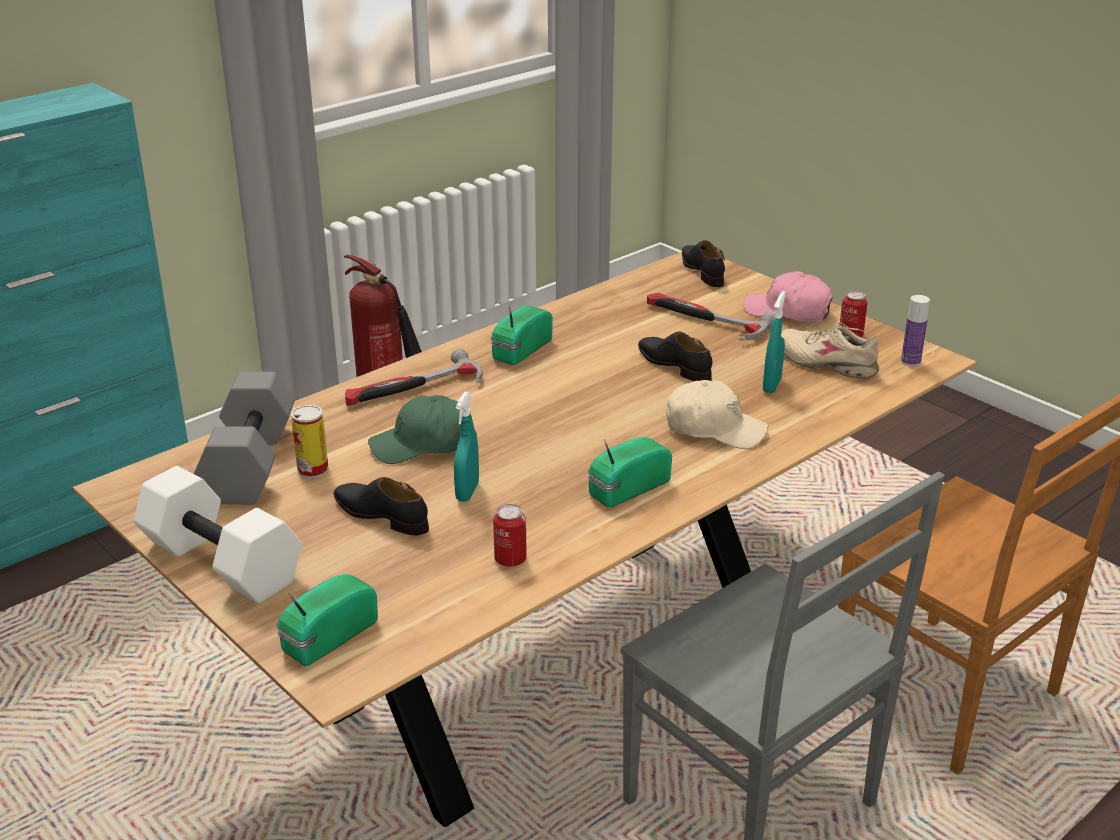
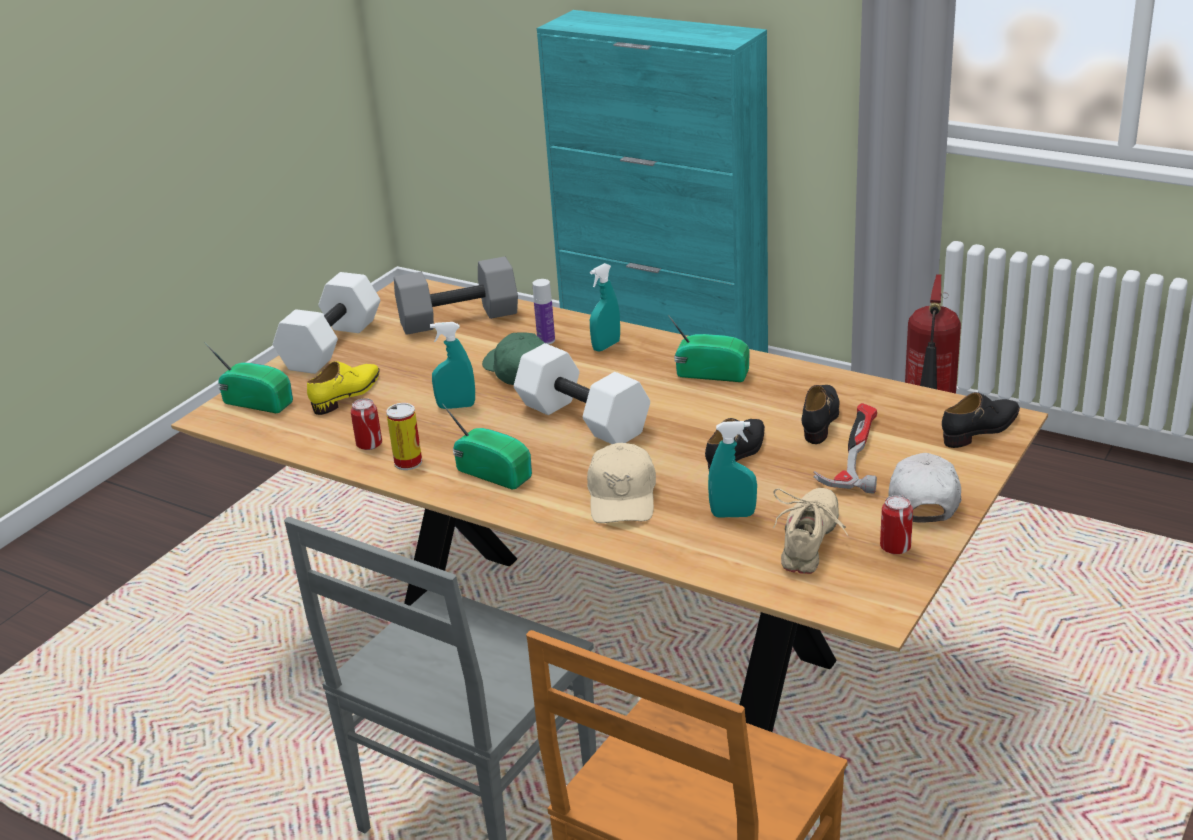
camera: 75 degrees right, 0 degrees up
can [291,405,329,478] -> can moved to [386,403,422,470]
black shoe [333,477,429,536] -> black shoe moved to [802,385,839,444]
hammer [345,348,483,406] -> turquoise spray bottle [590,263,620,352]
pink cap [744,271,833,322] -> white cap [888,453,961,523]
bottle [901,295,930,367] -> bottle moved to [533,279,555,344]
none -> yellow shoe [307,361,380,415]
none -> white dumbbell [514,343,650,444]

